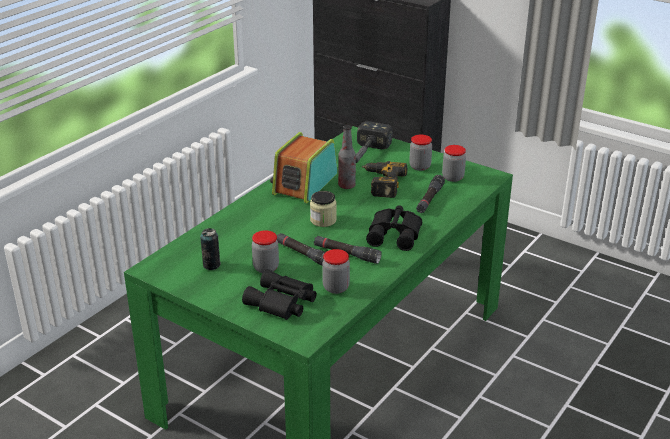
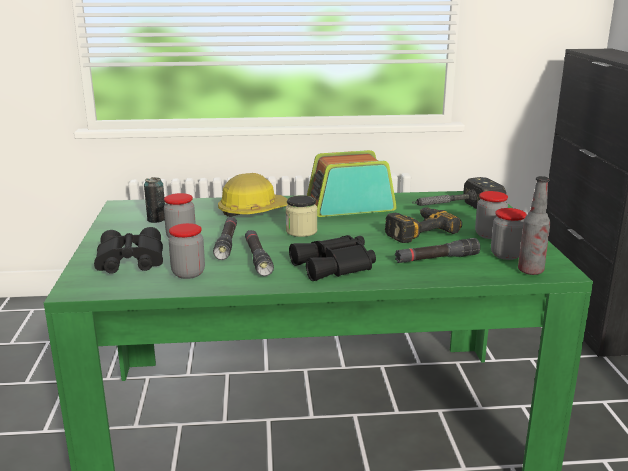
camera: 50 degrees right, 10 degrees down
bottle [338,125,356,189] -> bottle moved to [518,176,551,275]
none -> hard hat [218,173,288,217]

